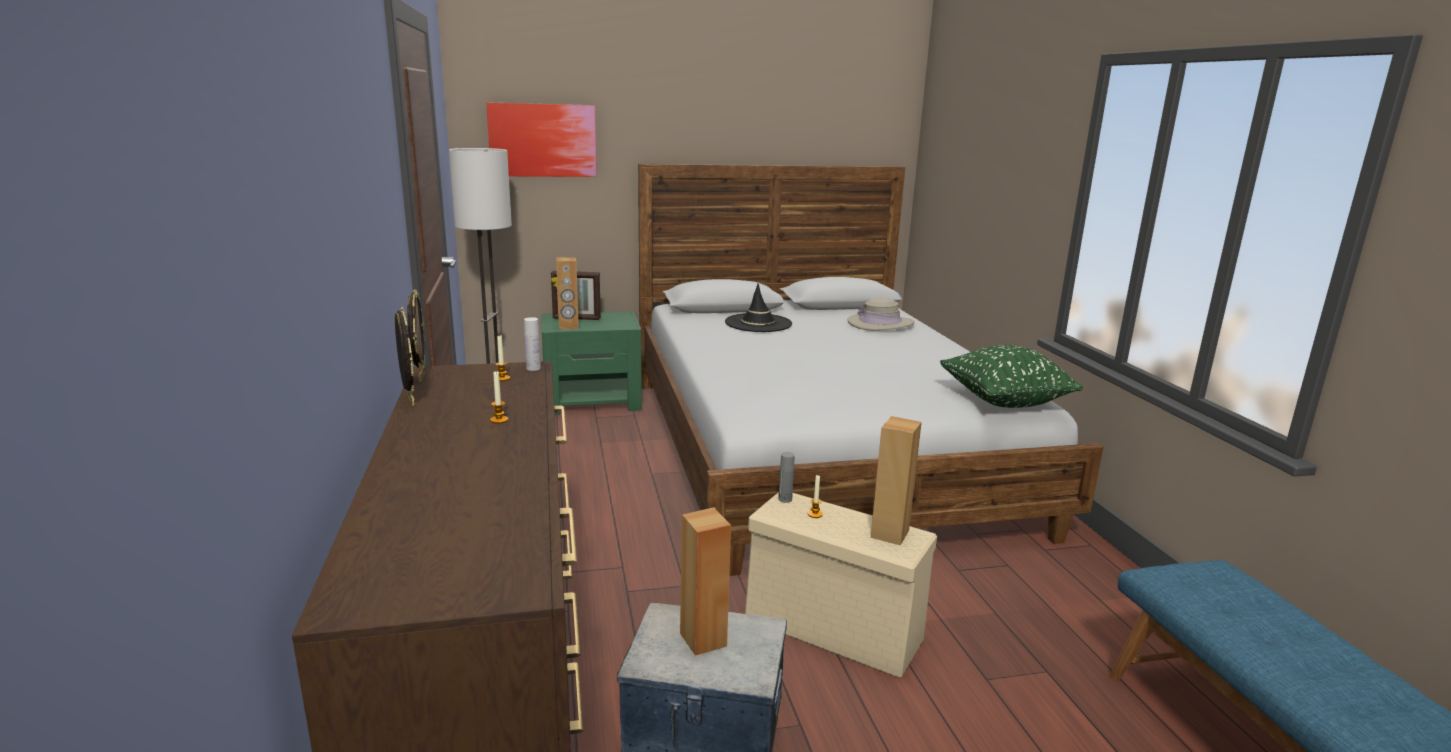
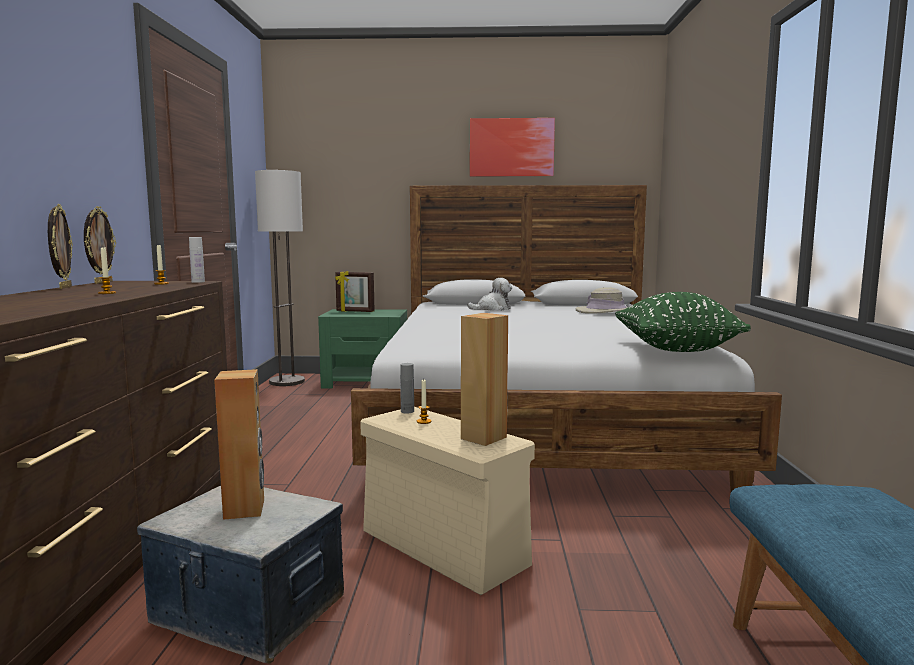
camera: 15 degrees right, 10 degrees down
picture [486,102,597,177] -> picture moved to [470,118,555,177]
brown speaker [556,257,579,330] -> none
black hat [725,283,792,332] -> plush toy [468,278,512,311]

